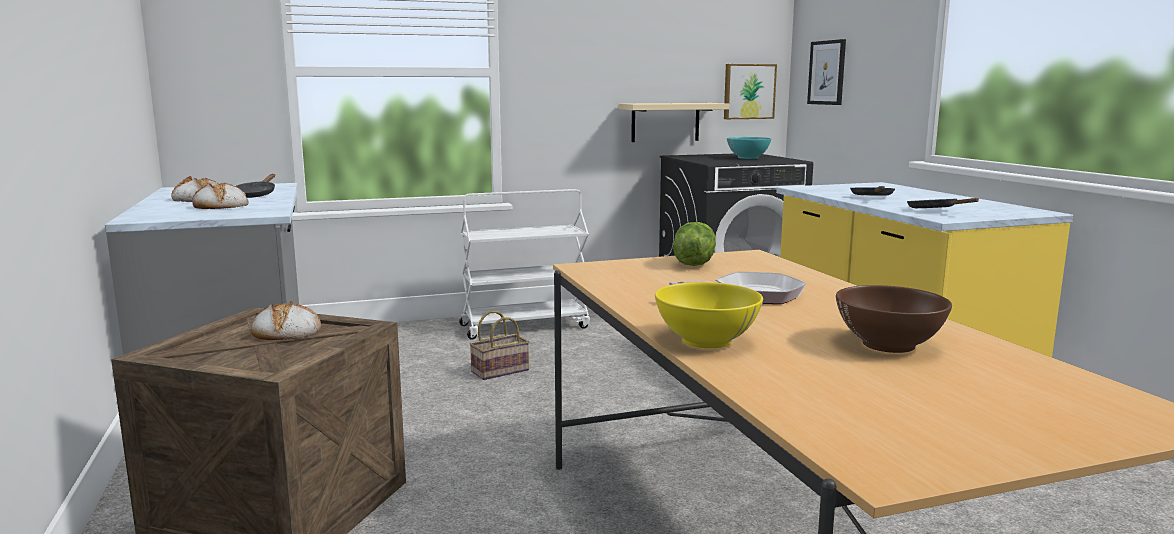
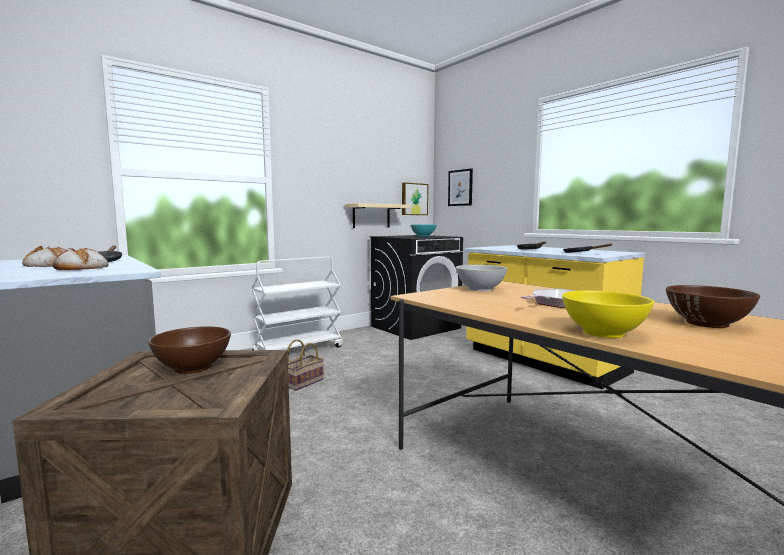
camera: 20 degrees left, 5 degrees down
bread [251,301,321,340] -> brown bowl [148,326,231,374]
lettuce [673,222,716,266] -> white bowl [456,265,507,291]

